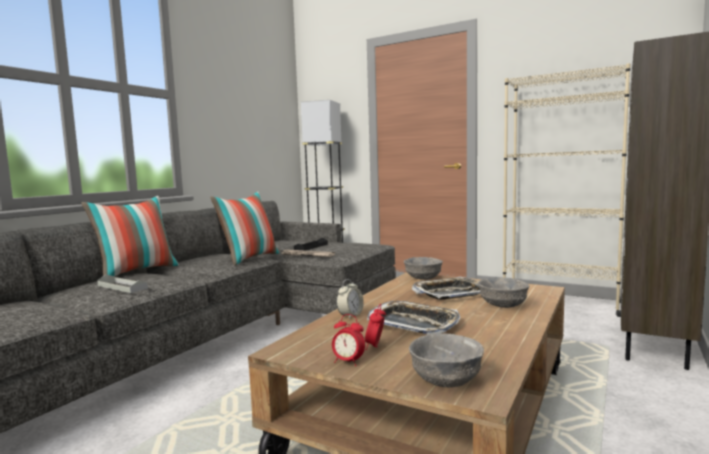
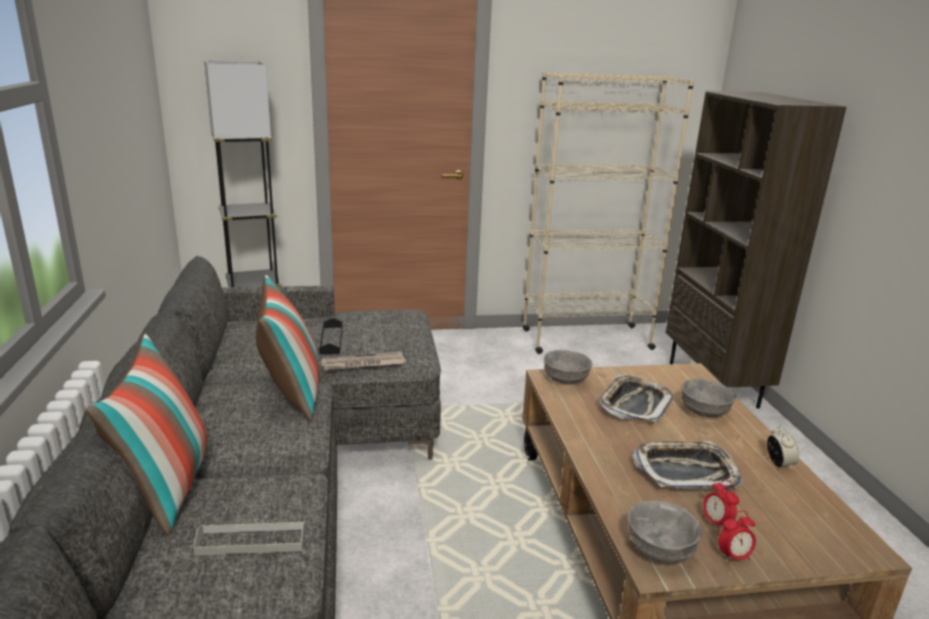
camera: 40 degrees left, 15 degrees up
alarm clock [336,279,364,319] -> alarm clock moved to [767,425,799,470]
grey bowl [409,333,484,388] -> grey bowl moved to [628,500,702,564]

